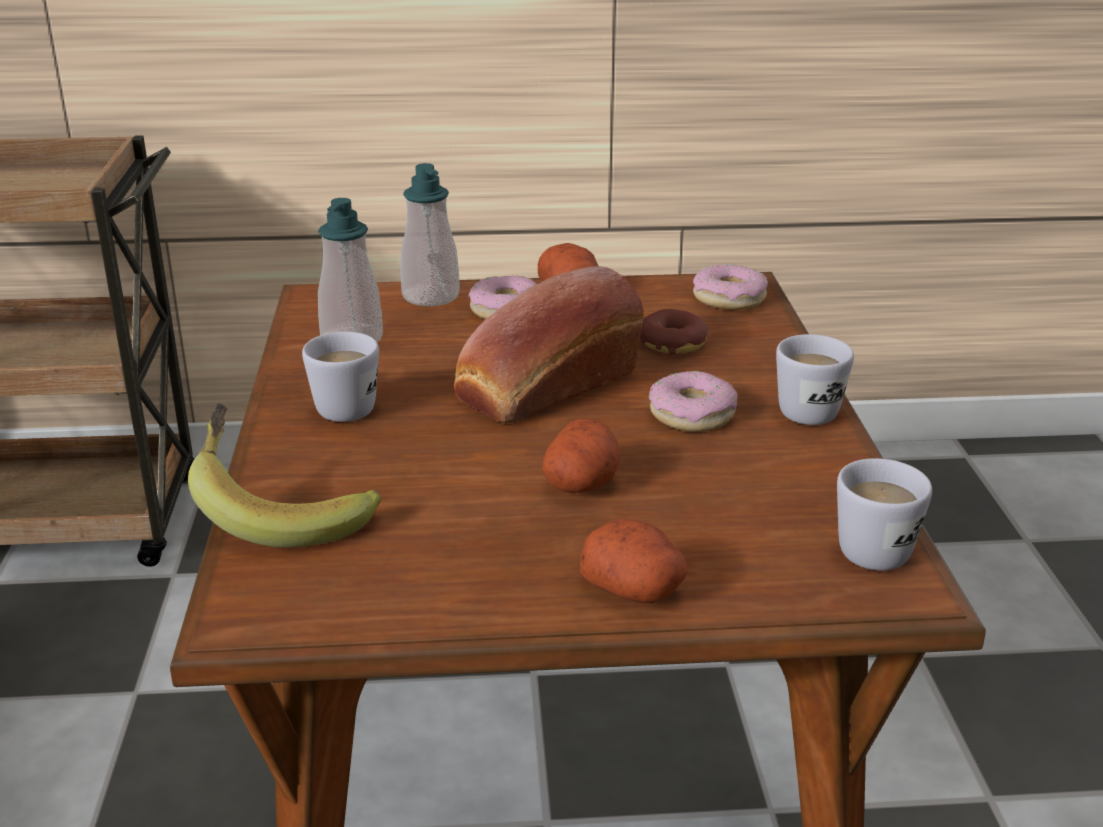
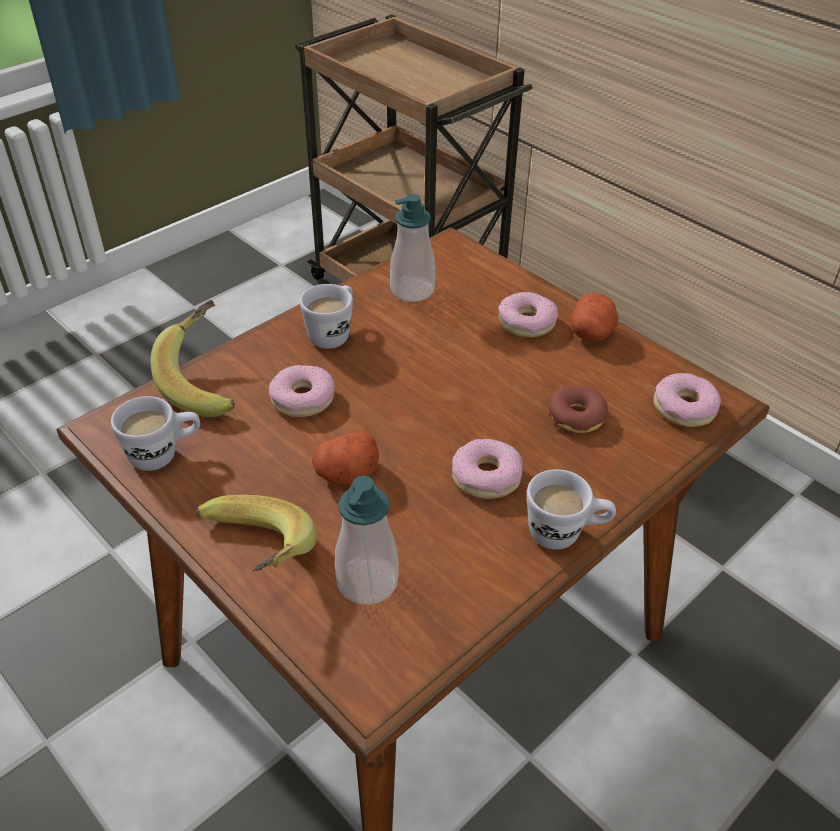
camera: 50 degrees right, 15 degrees up
soap dispenser [401,163,460,306] -> soap dispenser moved to [335,476,399,605]
bread [454,266,644,423] -> none
potato [580,518,687,603] -> banana [196,495,317,572]
white mug [837,458,932,571] -> white mug moved to [111,396,200,471]
none -> donut [269,365,335,417]

